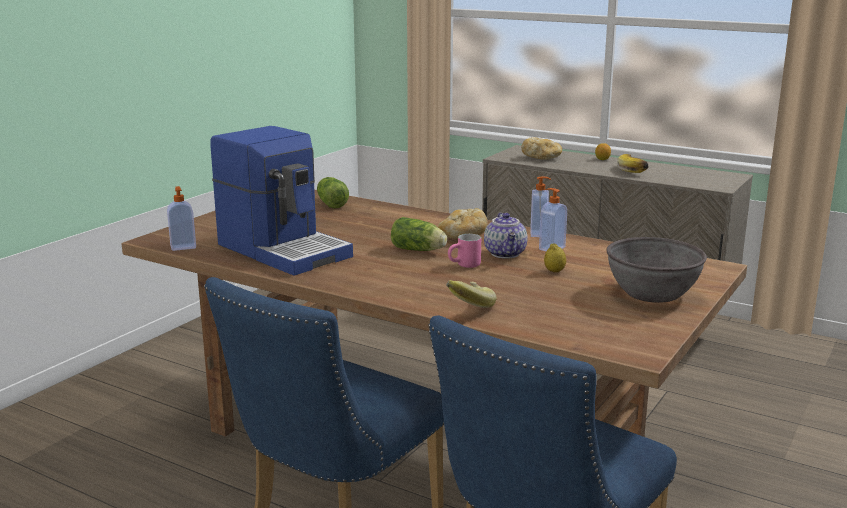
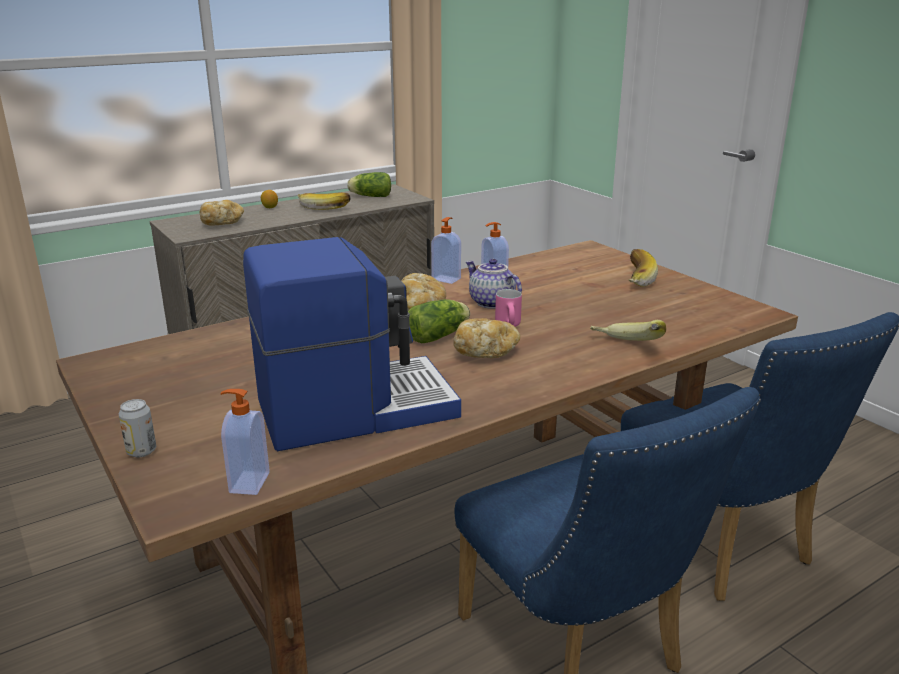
camera: 65 degrees left, 5 degrees up
lettuce [317,177,349,209] -> lettuce moved to [347,172,391,197]
teapot [484,213,527,258] -> teapot turned 150 degrees counterclockwise [466,259,522,309]
lemon [544,243,566,273] -> none
grey bowl [606,237,707,303] -> banana [628,249,658,287]
none -> can [119,399,156,457]
none -> bread [453,318,520,358]

